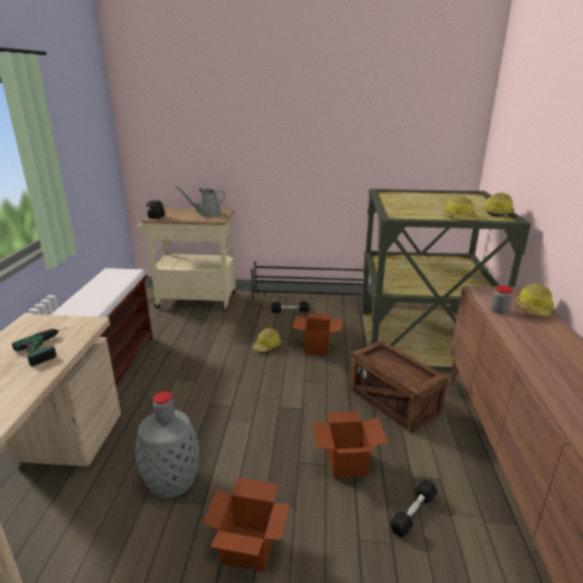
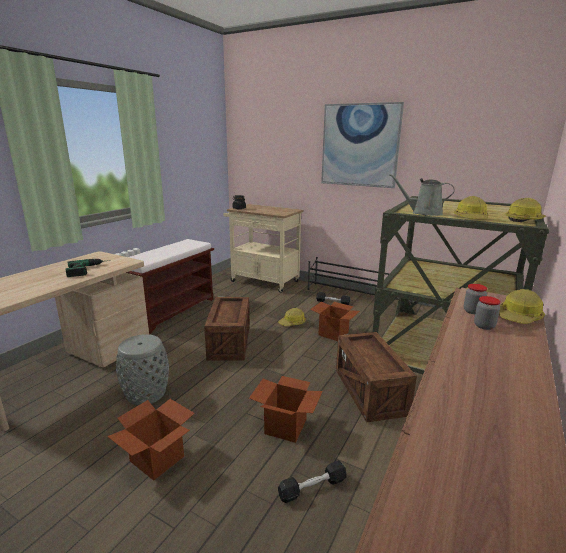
camera: 25 degrees right, 5 degrees down
jar [153,391,175,424] -> jar moved to [474,296,501,330]
grey watering can [176,186,225,216] -> grey watering can moved to [389,174,455,216]
none -> crate [204,297,250,361]
none -> picture [321,102,404,188]

